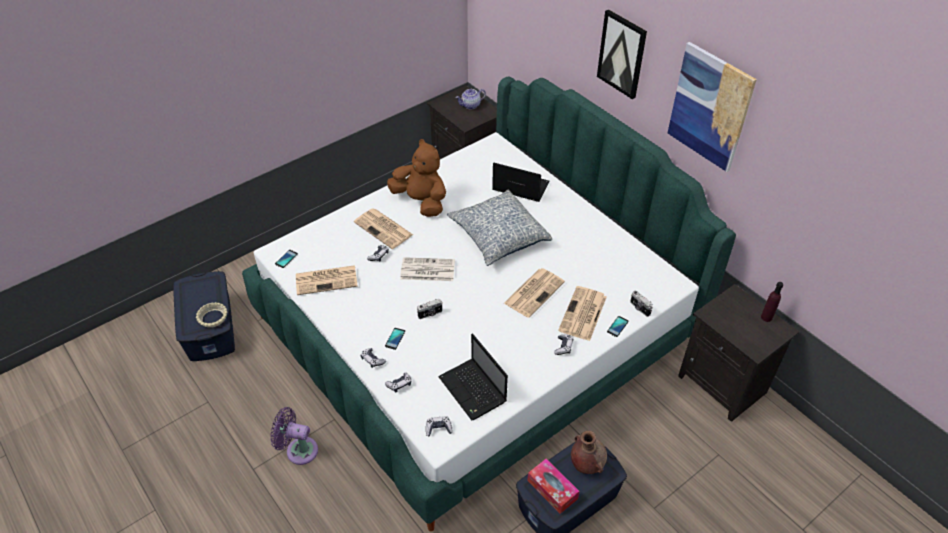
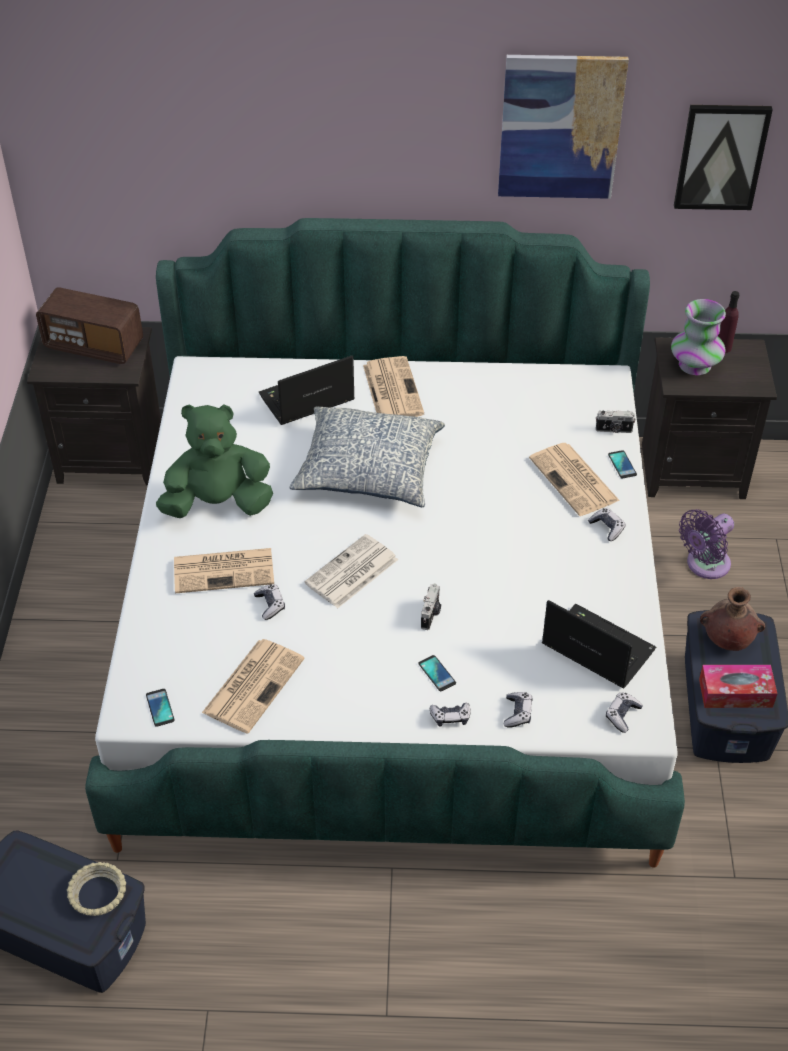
camera: 50 degrees left, 0 degrees up
purple fan [270,407,318,465] -> purple fan moved to [679,509,734,579]
brown plush toy [387,139,446,217] -> green plush toy [156,404,273,518]
laptop [438,334,508,420] -> laptop turned 150 degrees counterclockwise [542,600,656,689]
teapot [455,89,486,109] -> radio [36,287,143,364]
newspaper [504,268,565,318] -> newspaper moved to [363,356,424,417]
picture [597,10,647,99] -> picture moved to [674,105,772,210]
none -> vase [671,299,726,375]

